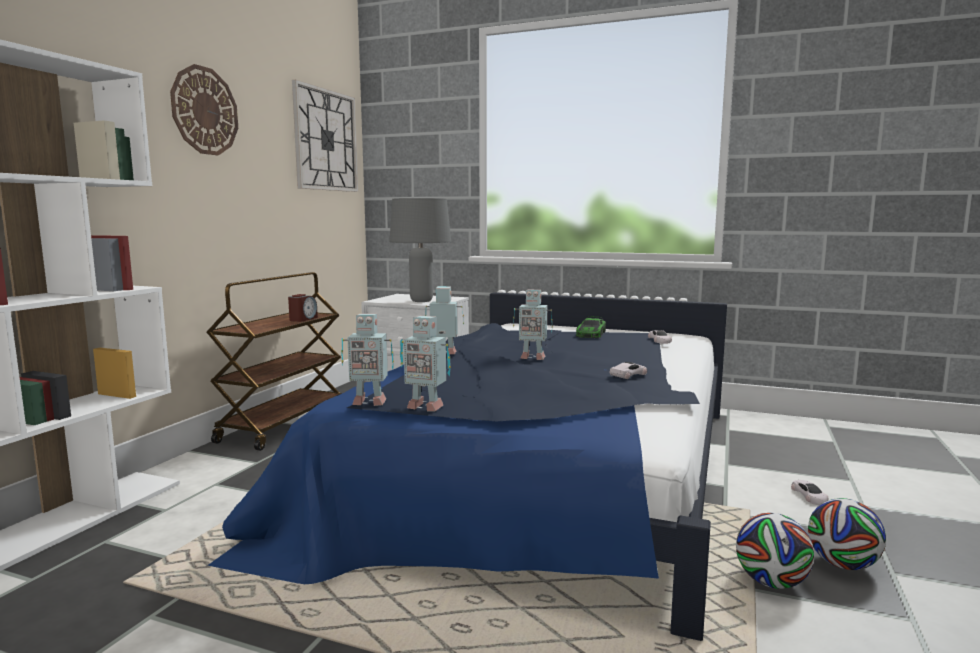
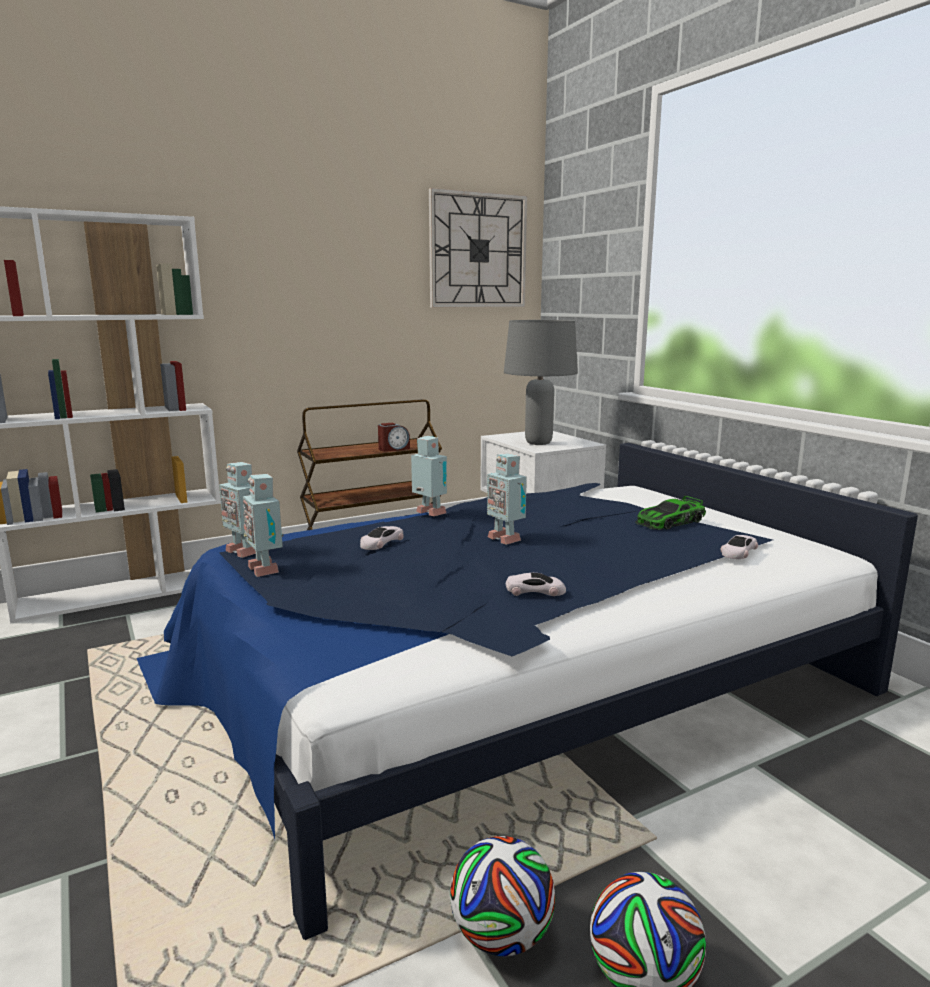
camera: 40 degrees right, 5 degrees up
wall clock [170,64,238,155] -> none
white toy car [791,480,829,505] -> white toy car moved to [360,526,404,550]

